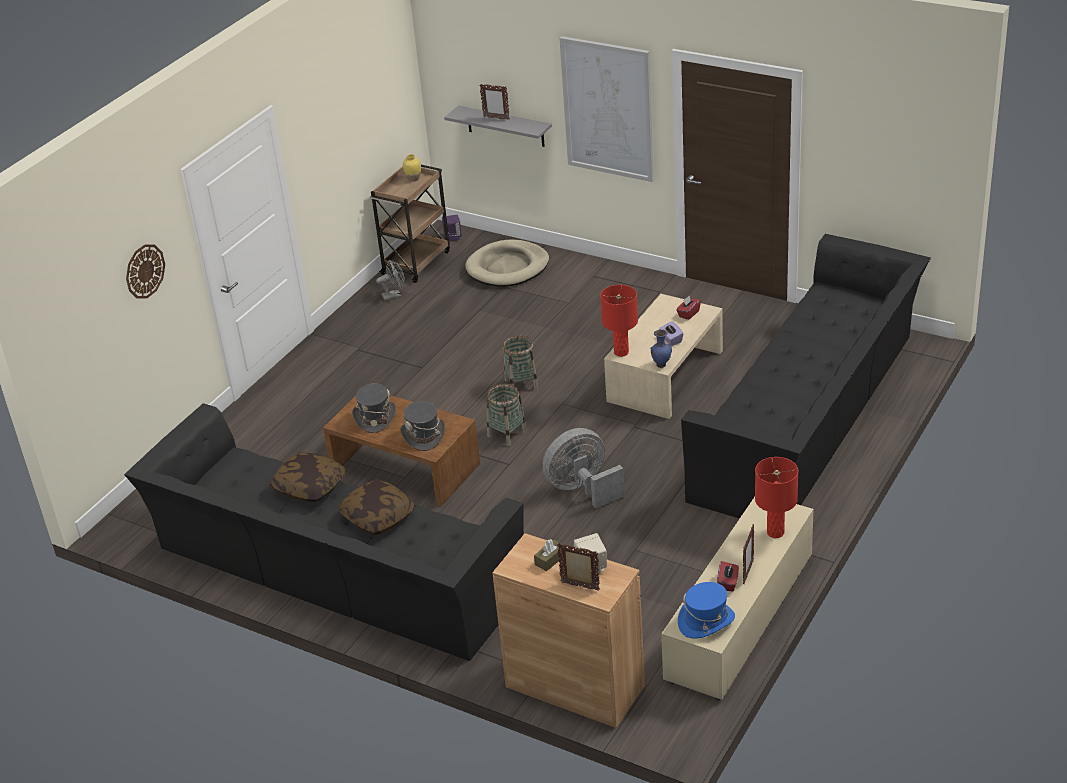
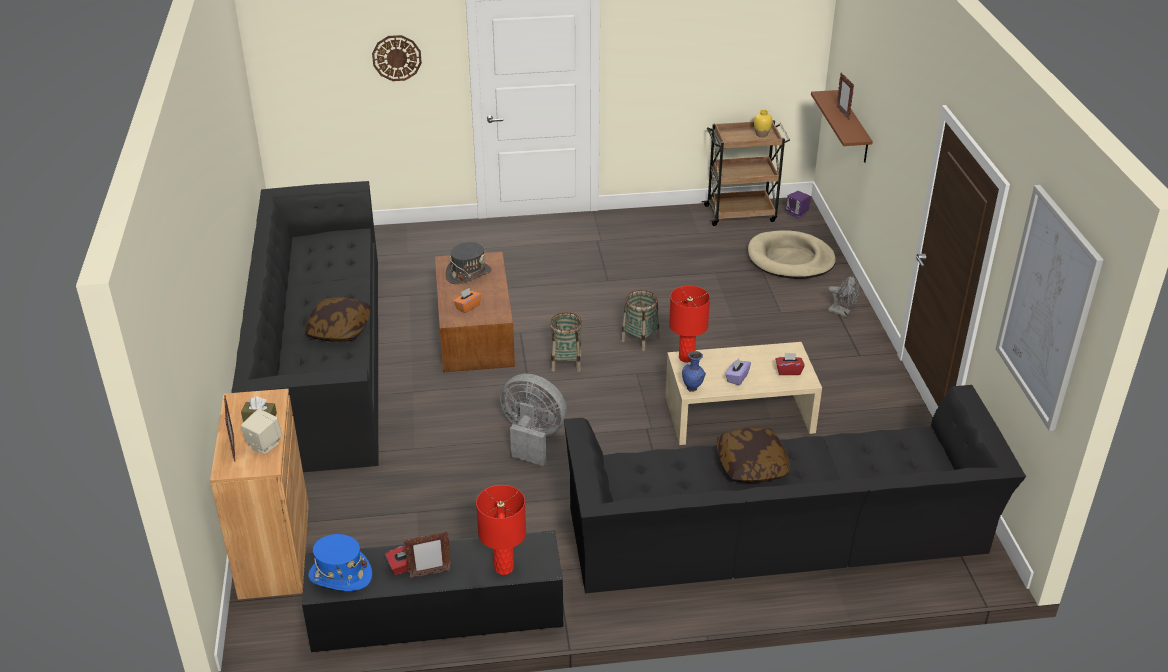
camera: 50 degrees right, 0 degrees up
pillow [270,452,346,502] -> pillow moved to [717,428,790,483]
grey fan [376,259,405,301] -> grey fan moved to [828,276,859,317]
grey hat [400,401,445,451] -> orange tissue box [453,288,481,313]
grey shelf [444,106,552,147] -> brown shelf [811,90,873,163]
picture [559,36,654,182] -> picture moved to [996,185,1104,431]
beige tv stand [661,497,814,700] -> black tv stand [302,530,563,653]

